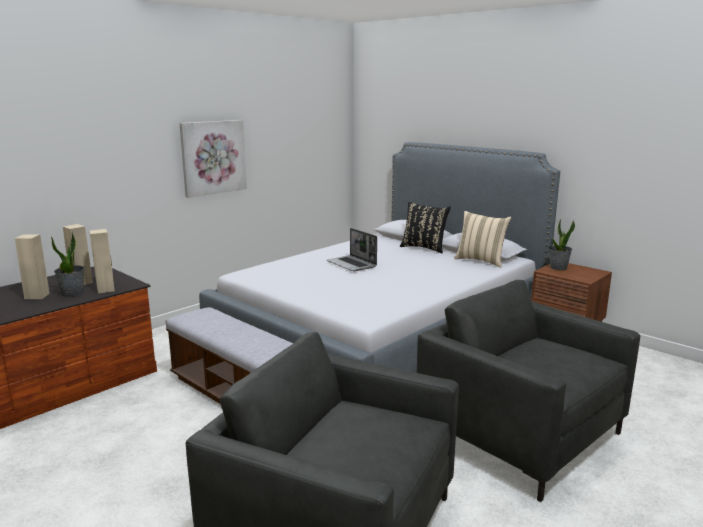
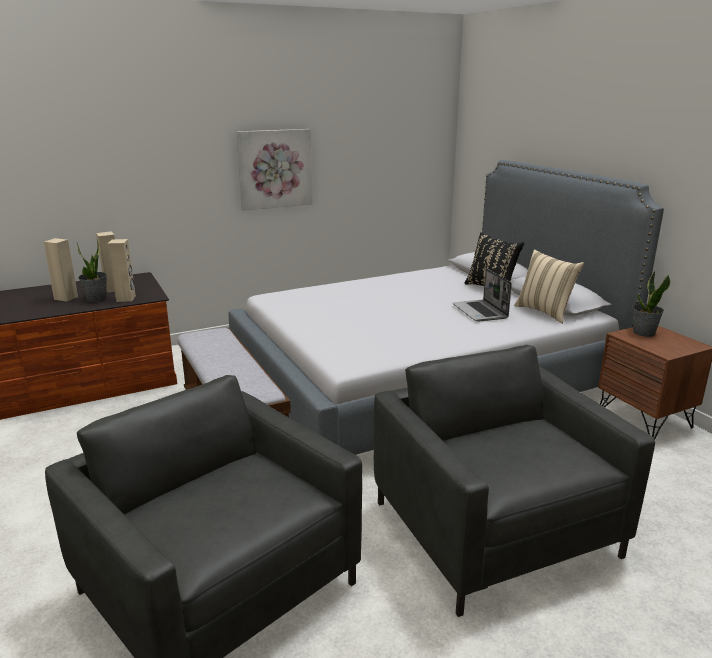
camera: 20 degrees right, 5 degrees up
laptop [327,228,377,271] -> laptop moved to [453,268,512,321]

